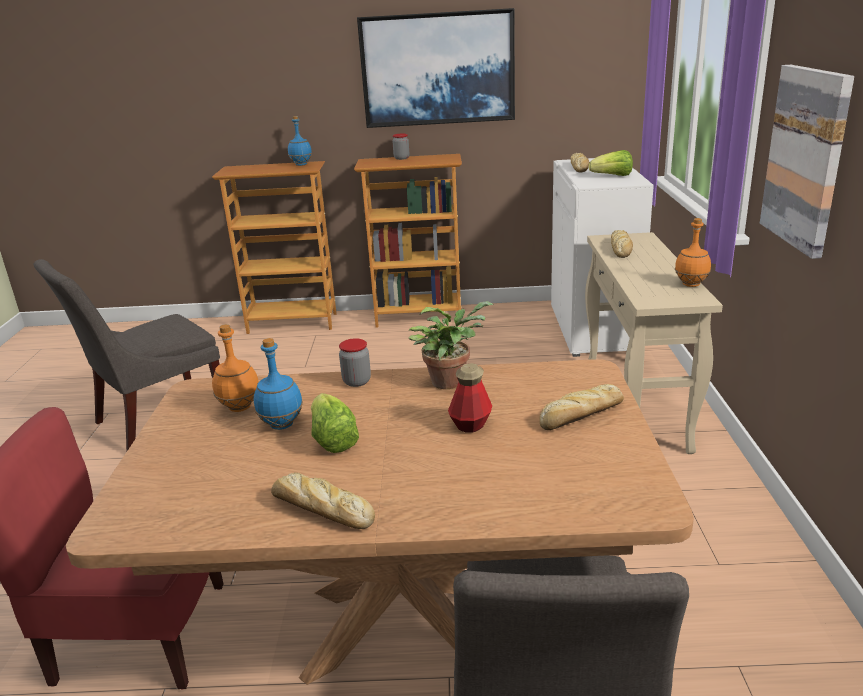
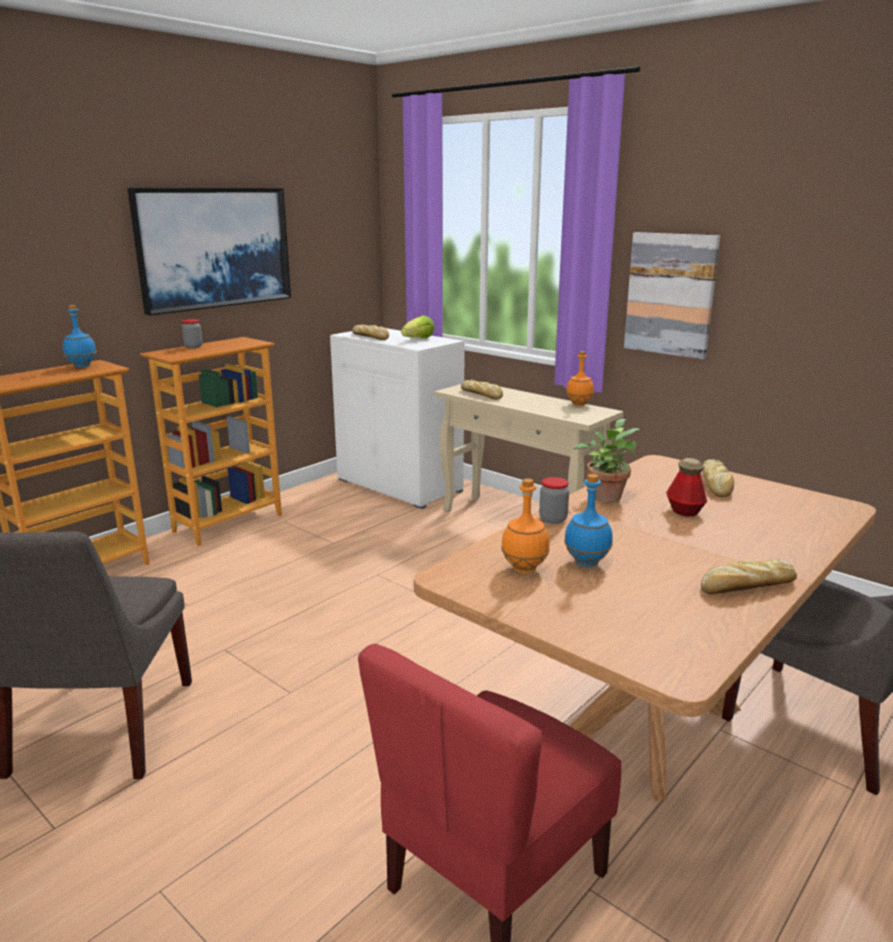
camera: 50 degrees left, 5 degrees down
lettuce [311,393,359,453] -> none

